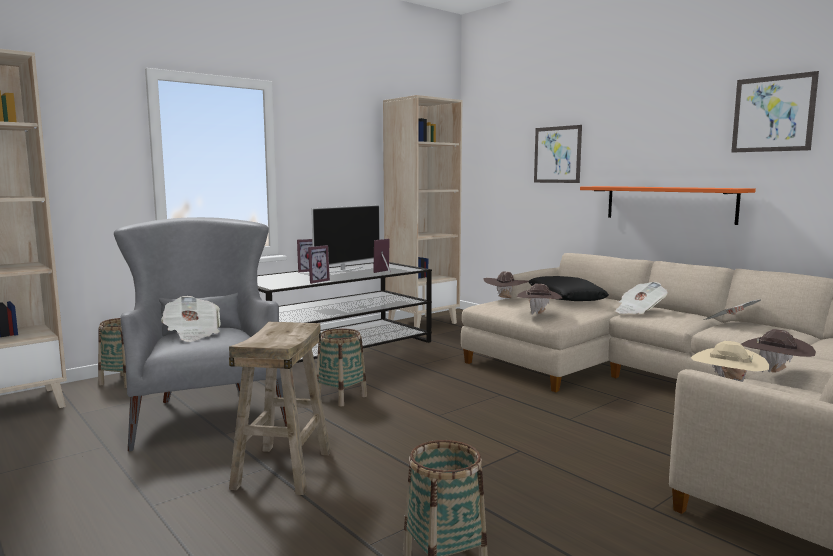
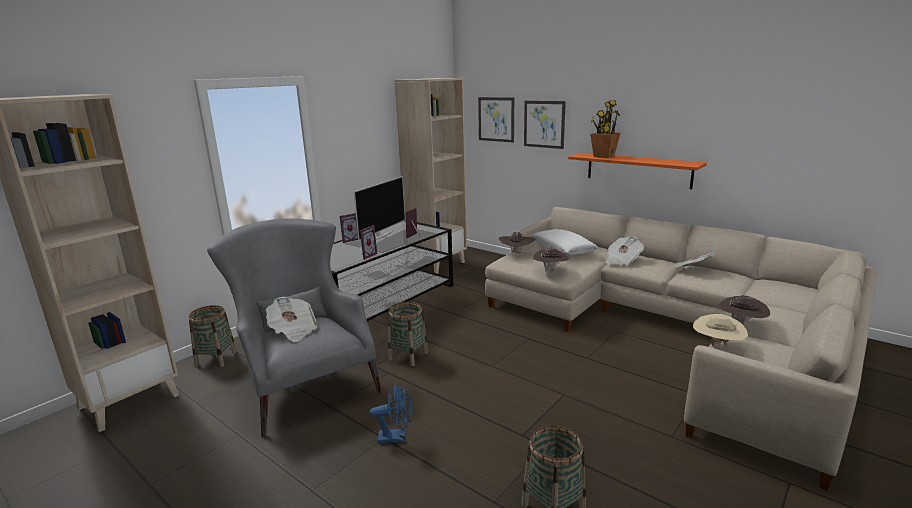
camera: 10 degrees left, 10 degrees up
beige stool [229,322,331,495] -> blue fan [369,383,413,443]
black pillow [529,276,609,301] -> white pillow [531,229,598,255]
picture [731,71,819,153] -> picture moved to [478,97,514,143]
none -> potted plant [590,100,621,158]

